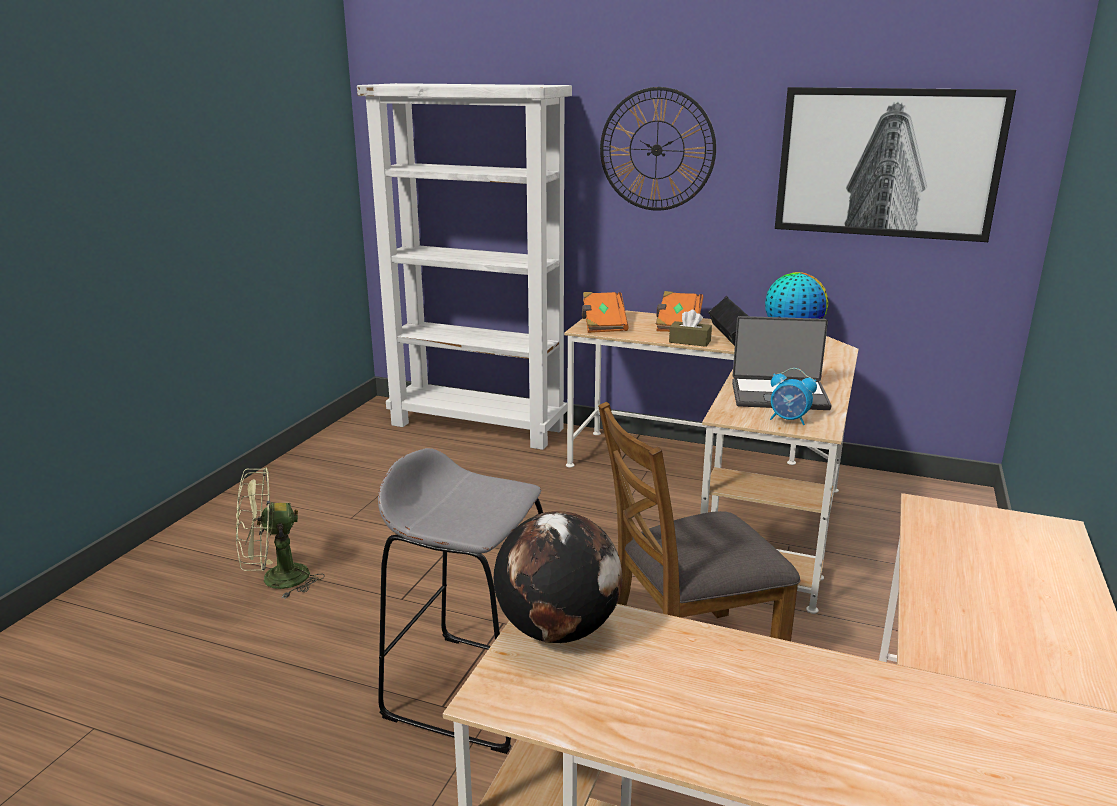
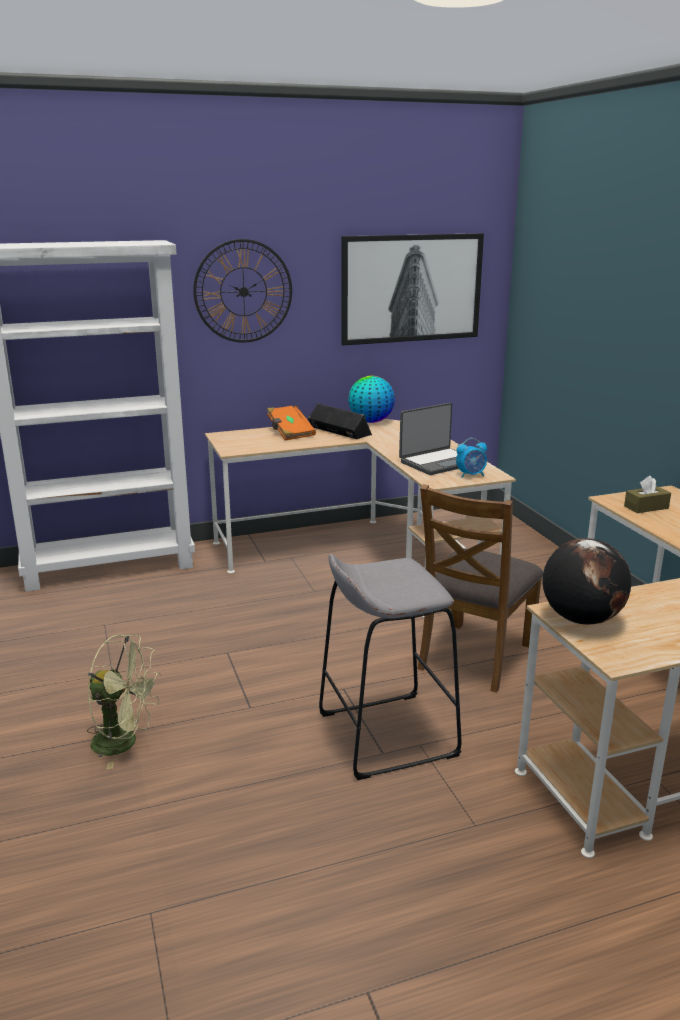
camera: 40 degrees left, 0 degrees up
green fan [236,467,325,599] -> green fan turned 105 degrees counterclockwise [87,634,161,769]
orange book [582,292,629,333] -> none
brown tissue box [669,310,712,347] -> brown tissue box moved to [624,476,671,513]

